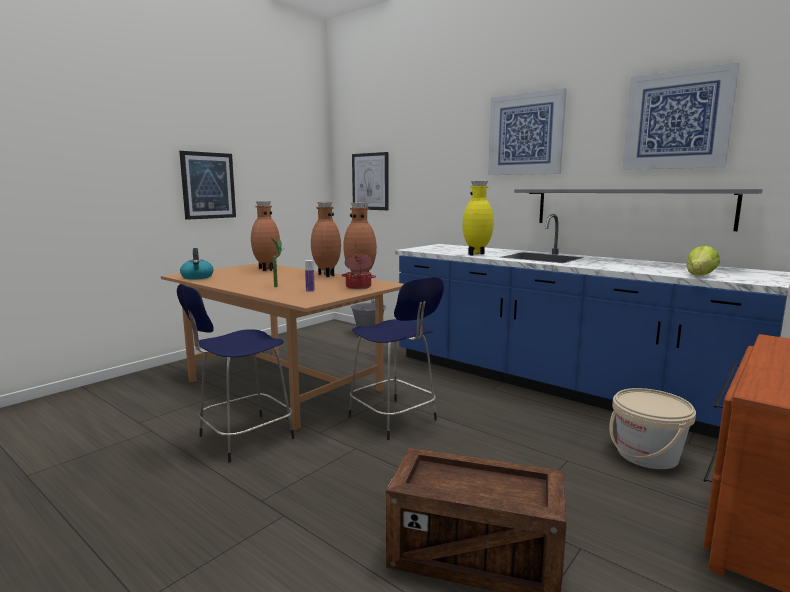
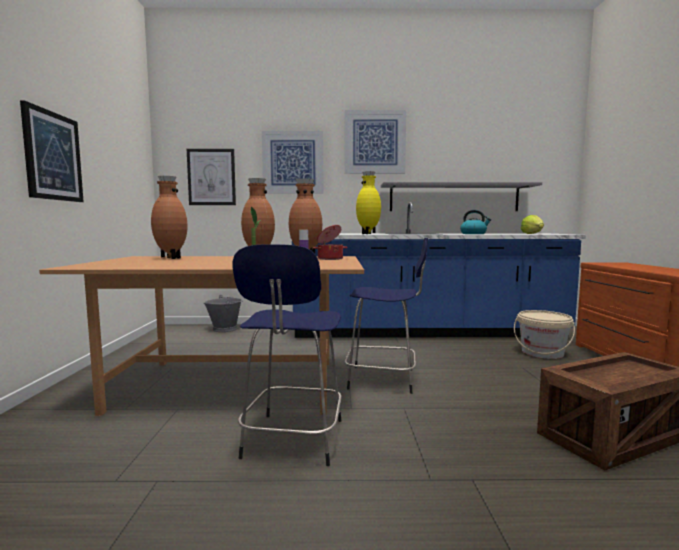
camera: 40 degrees left, 5 degrees down
kettle [180,248,213,280] -> kettle moved to [460,210,491,234]
picture [622,62,739,170] -> picture moved to [262,131,323,194]

